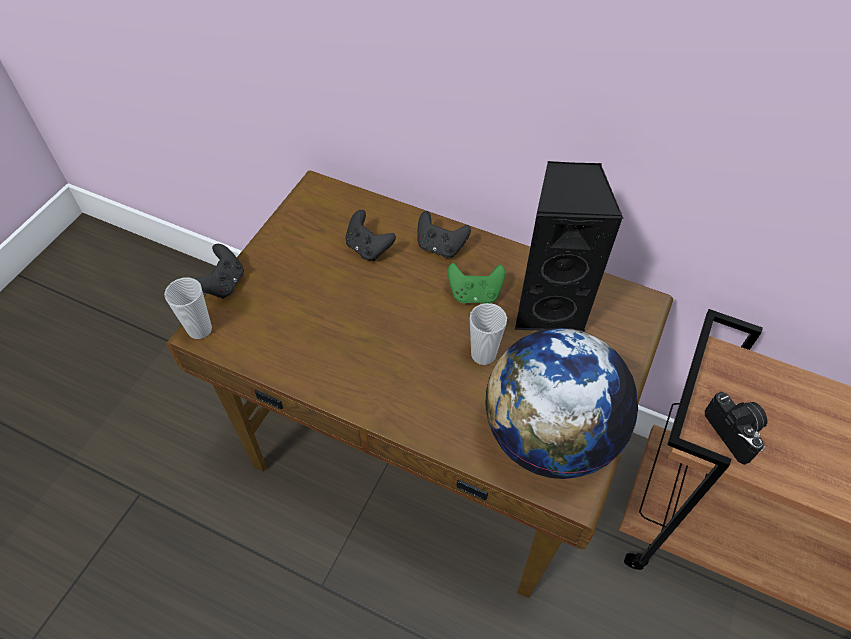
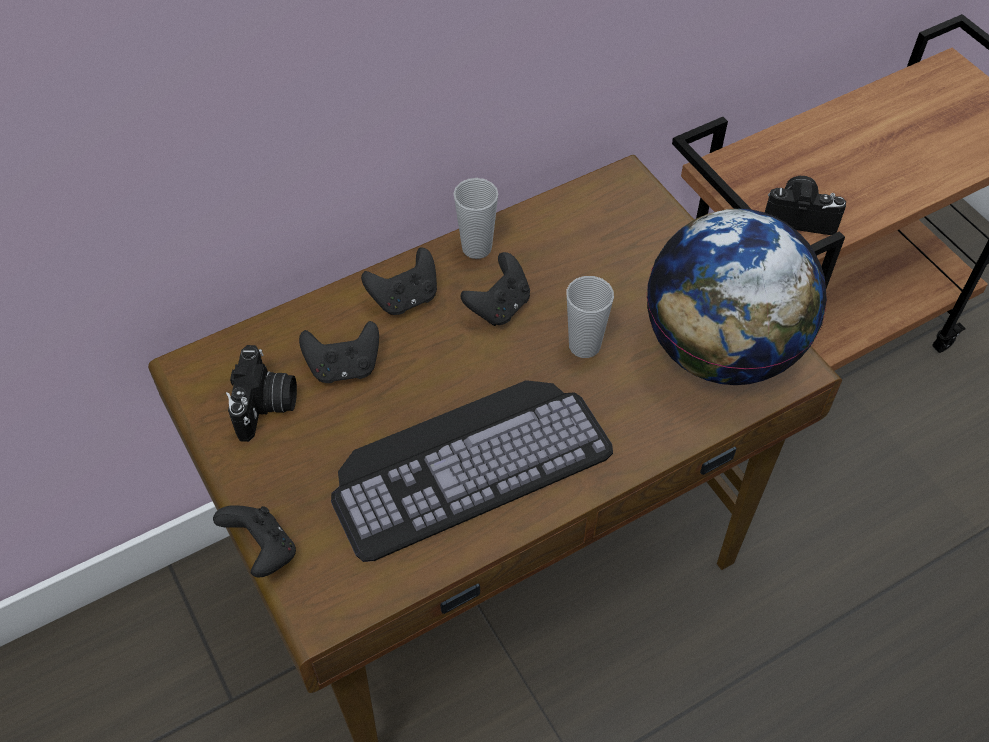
camera: 55 degrees left, 0 degrees up
cup [164,278,212,339] -> cup moved to [453,178,498,259]
green game controller [448,263,505,304] -> black game controller [461,252,530,326]
black speaker [515,161,624,332] -> none
none -> camera [226,345,297,442]
none -> keyboard [331,380,613,562]

